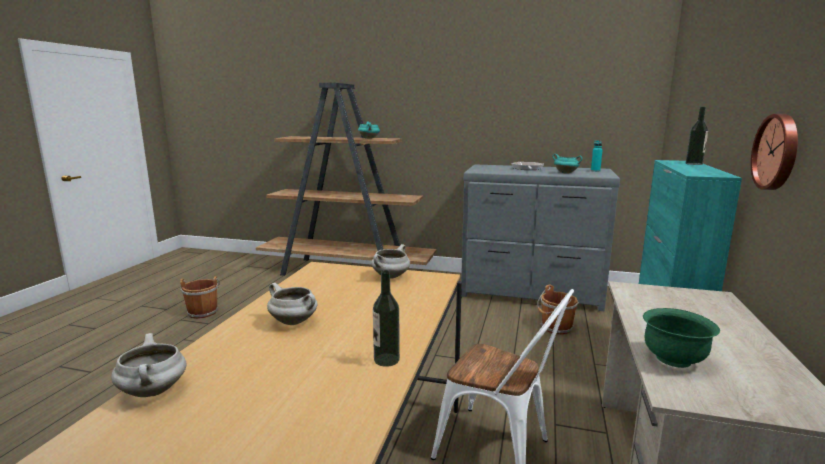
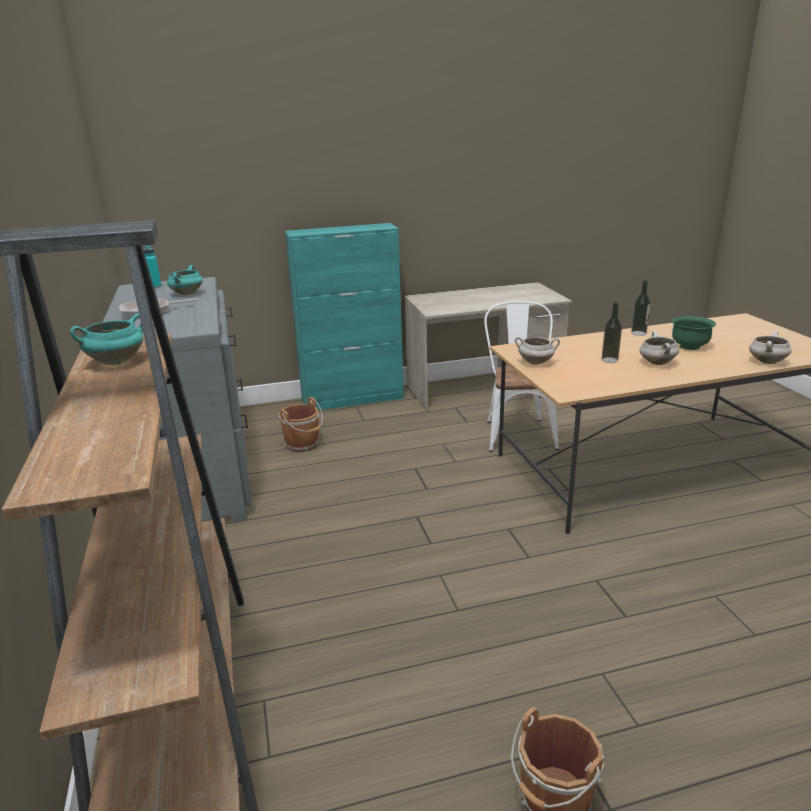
camera: 120 degrees left, 10 degrees up
green bowl [643,308,720,368] -> green bowl moved to [671,316,716,350]
bottle [686,107,708,165] -> bottle moved to [602,302,622,363]
wall clock [751,114,798,190] -> none

